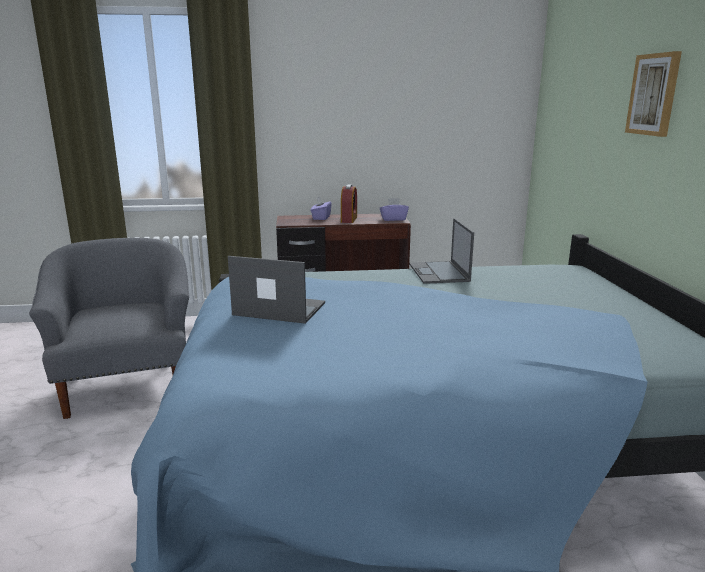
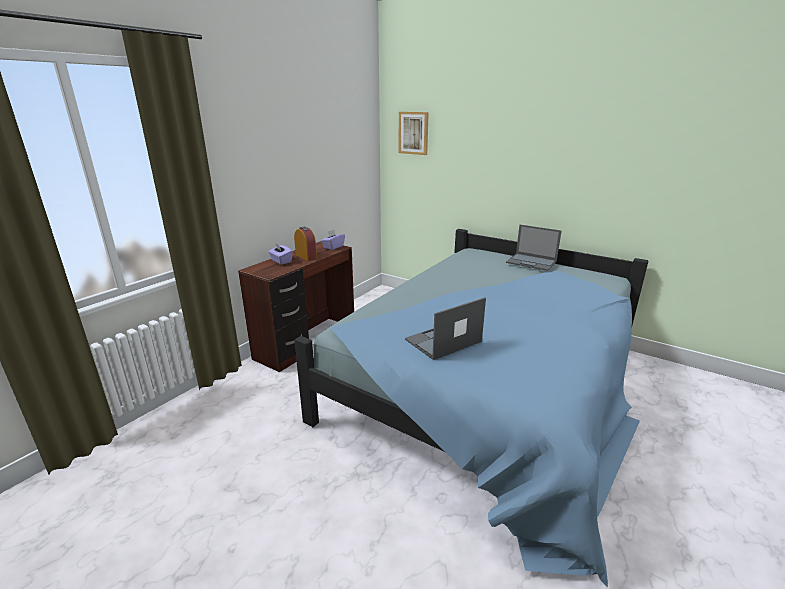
camera: 50 degrees left, 5 degrees up
grey armchair [29,238,189,419] -> none
laptop [409,218,474,284] -> laptop moved to [506,225,561,271]
picture [625,51,682,137] -> picture moved to [398,112,429,155]

